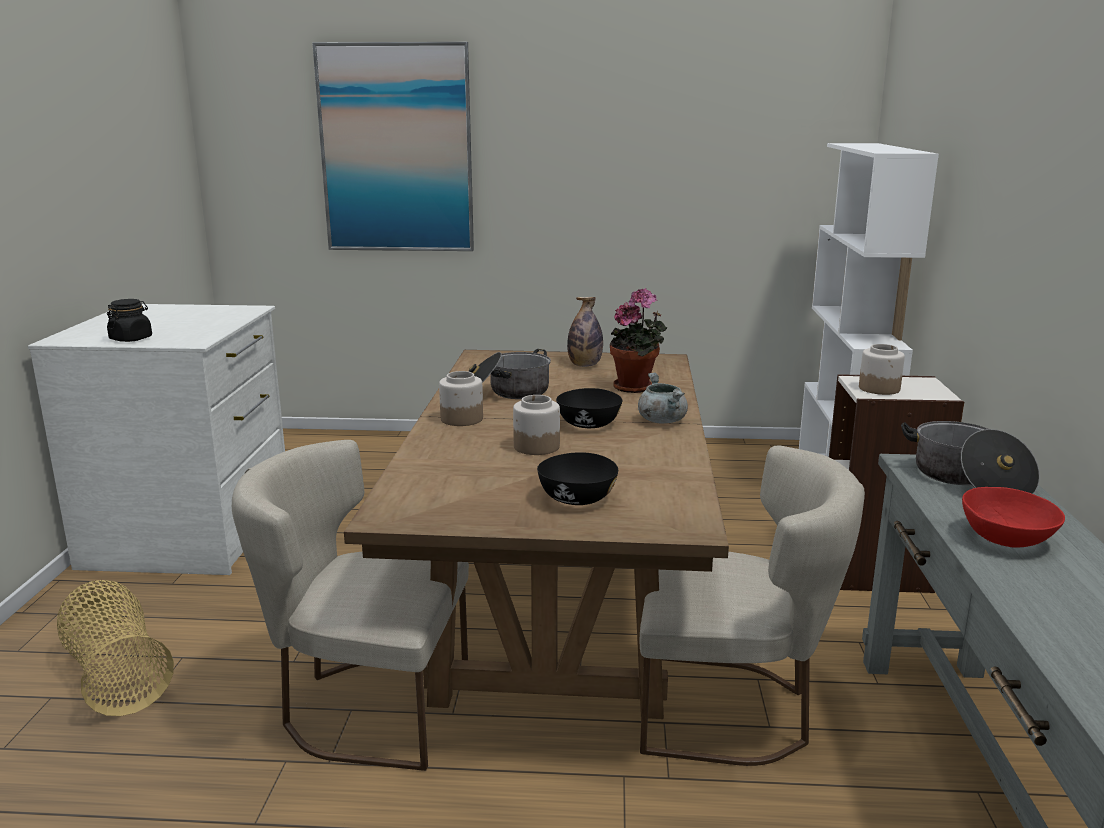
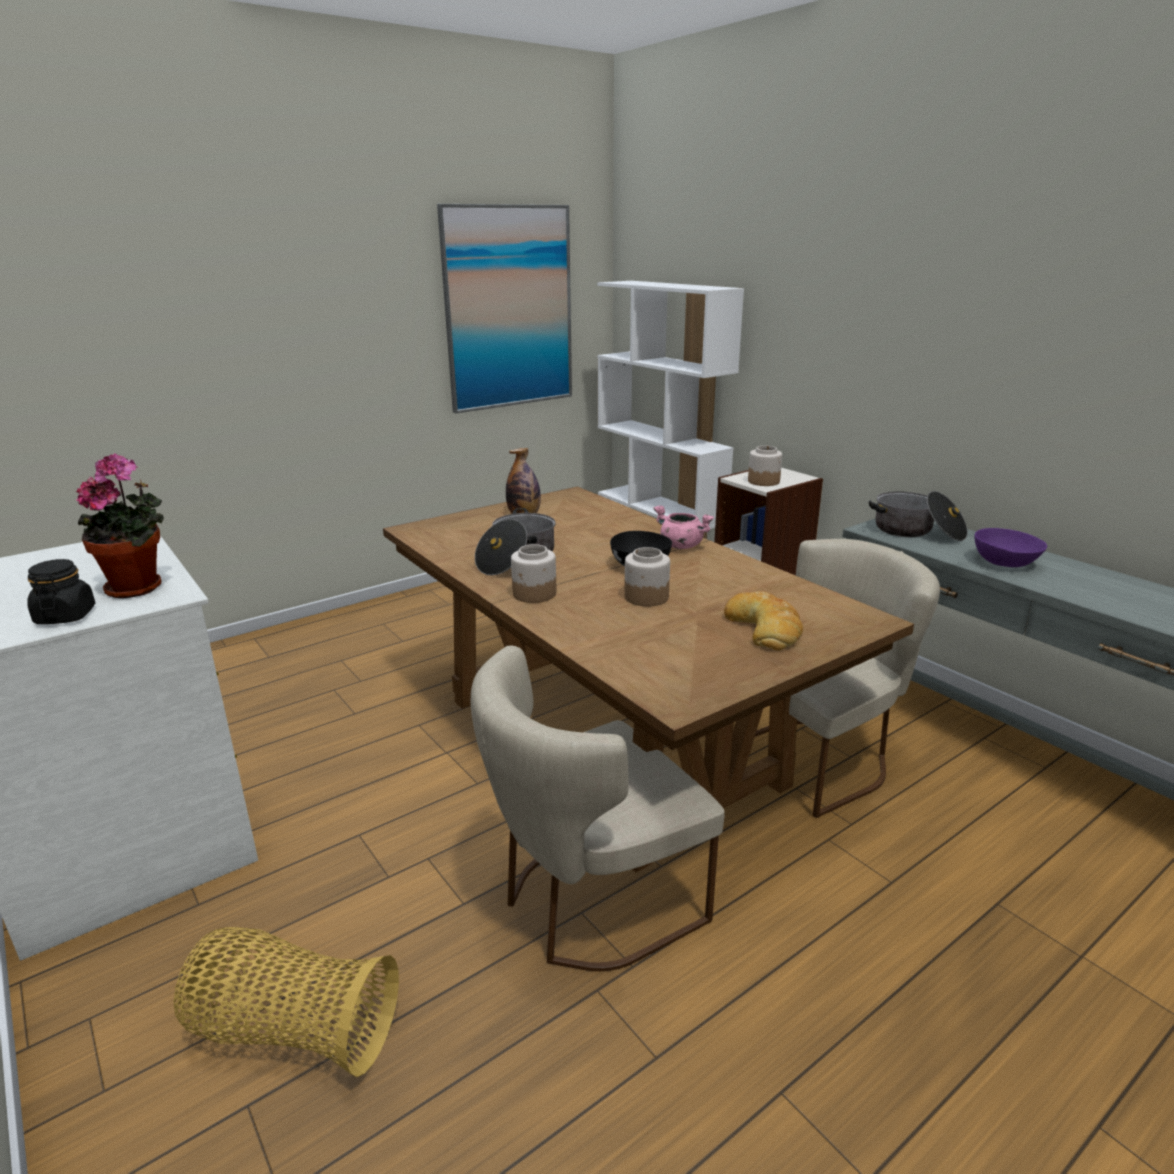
camera: 40 degrees left, 5 degrees up
picture [312,42,474,251] -> picture moved to [437,204,572,413]
black bowl [537,452,618,505] -> bread [724,591,803,651]
potted plant [610,288,667,393] -> potted plant moved to [76,453,164,598]
grey cooking pot [638,373,688,423] -> pink cooking pot [653,505,714,549]
red bowl [962,487,1065,548] -> purple bowl [974,528,1047,567]

